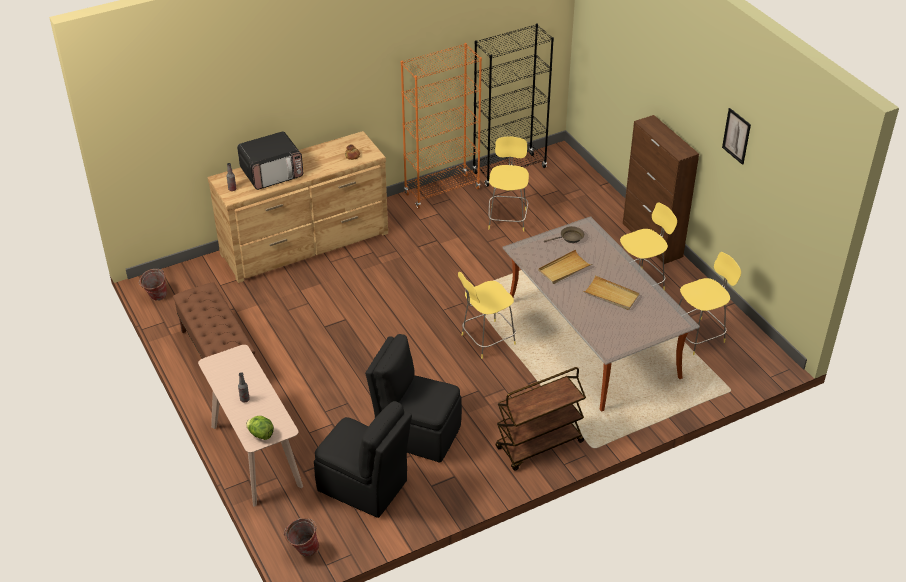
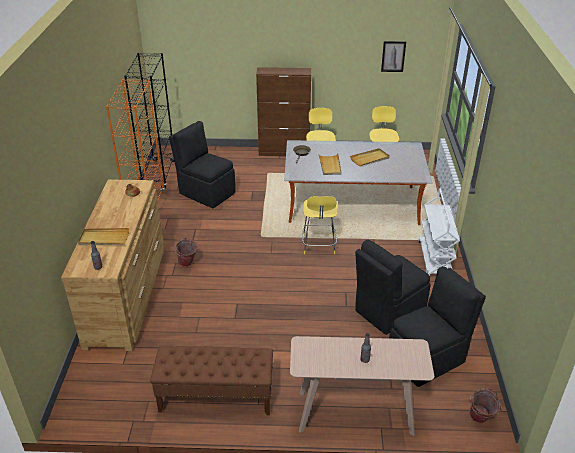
camera: 60 degrees left, 5 degrees down
bucket [139,269,167,301] -> bucket moved to [174,238,197,267]
microwave [237,131,303,190] -> beige tray [78,228,129,245]
lettuce [246,416,274,440] -> none
yellow stool [488,137,529,232] -> black chair [169,121,235,208]
brown cart [496,367,586,471] -> white cart [418,189,460,276]
picture [722,108,751,165] -> picture moved to [381,41,406,72]

